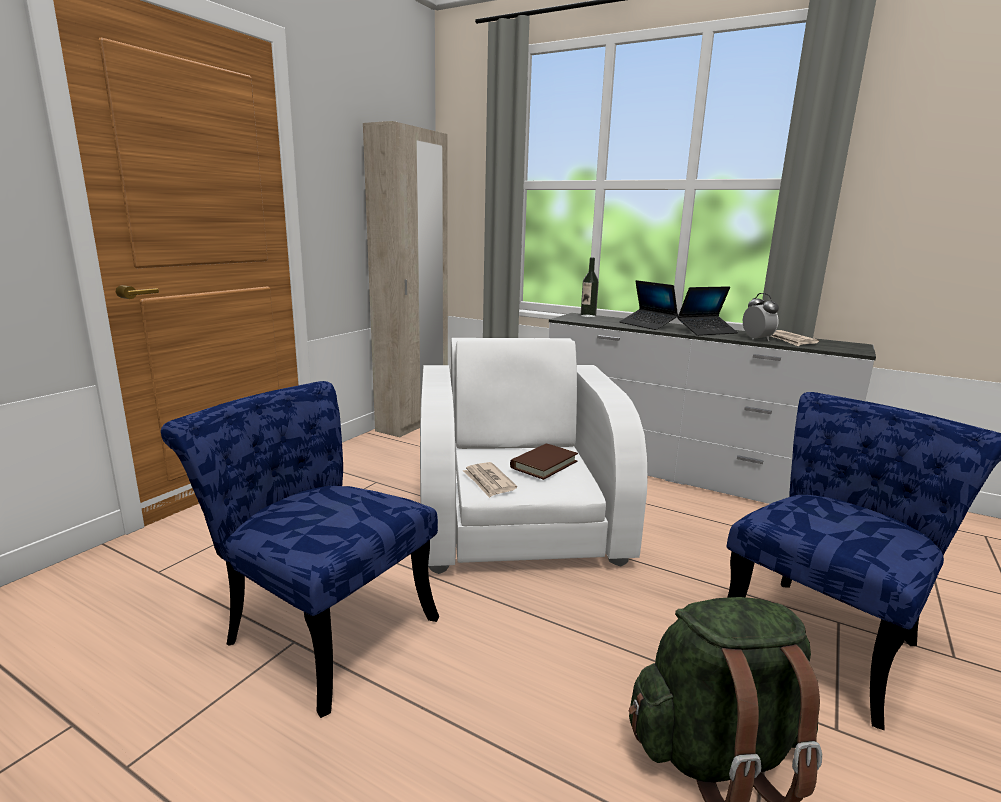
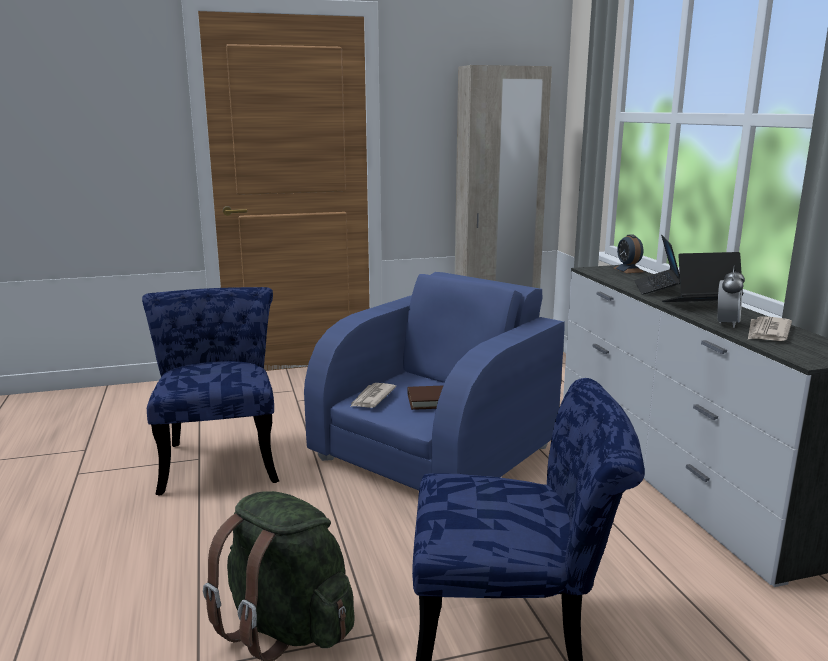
camera: 45 degrees right, 0 degrees up
white armchair [420,338,648,574] -> blue armchair [304,272,565,490]
bottle [581,258,599,317] -> alarm clock [614,234,644,273]
laptop [677,286,738,336] -> laptop turned 150 degrees clockwise [662,252,744,302]

